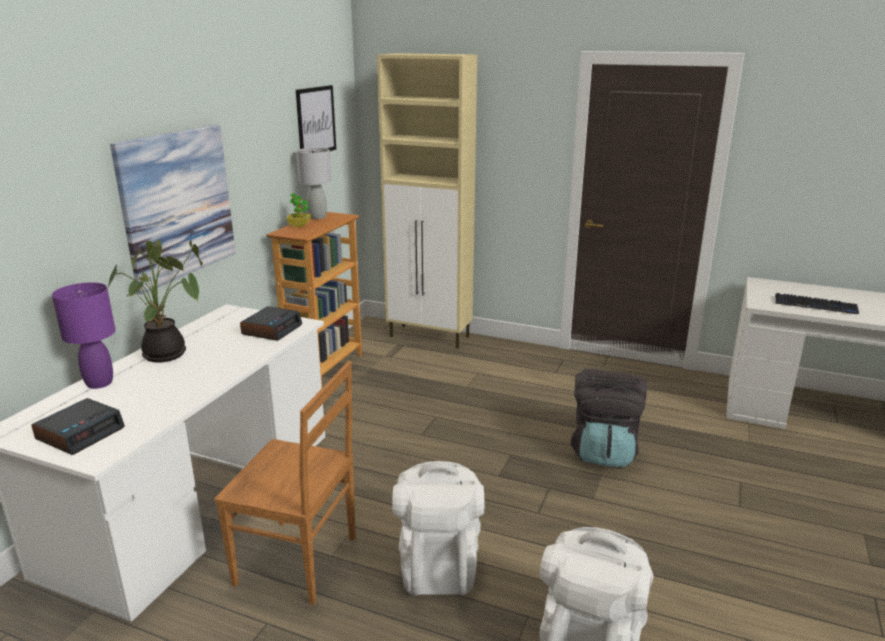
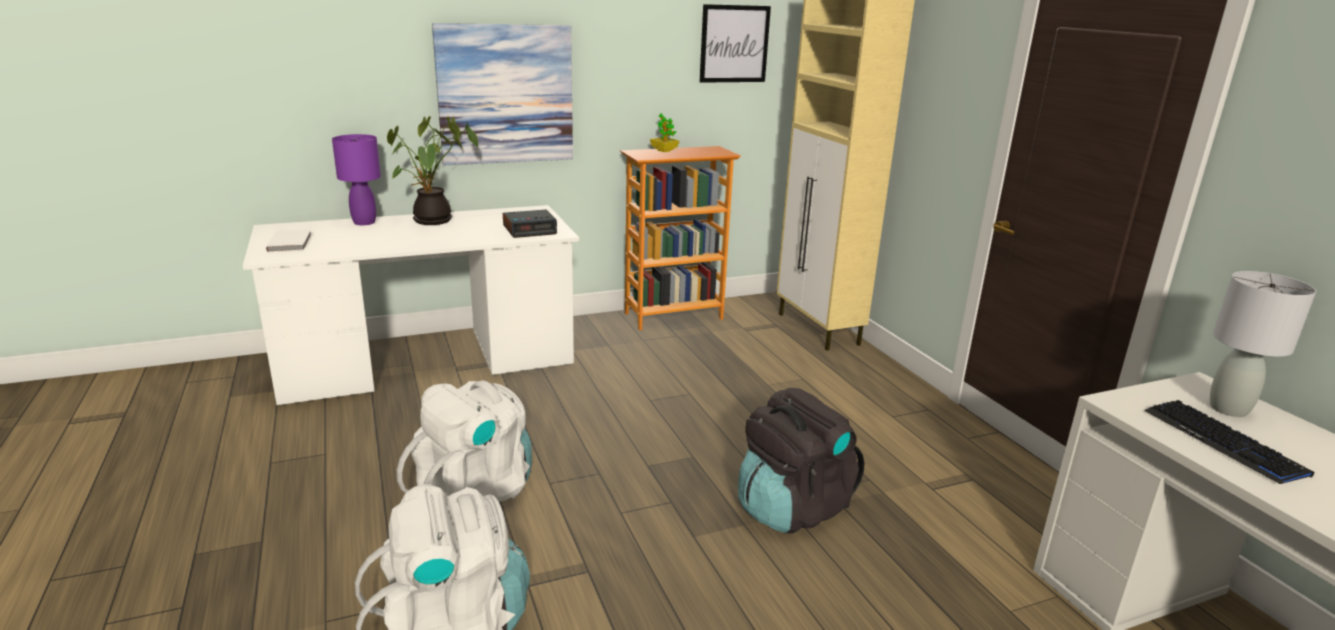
camera: 45 degrees right, 0 degrees up
alarm clock [31,398,125,455] -> white book [266,230,312,252]
brown chair [214,361,356,605] -> none
grey table lamp [296,148,331,219] -> grey table lamp moved to [1210,271,1316,417]

